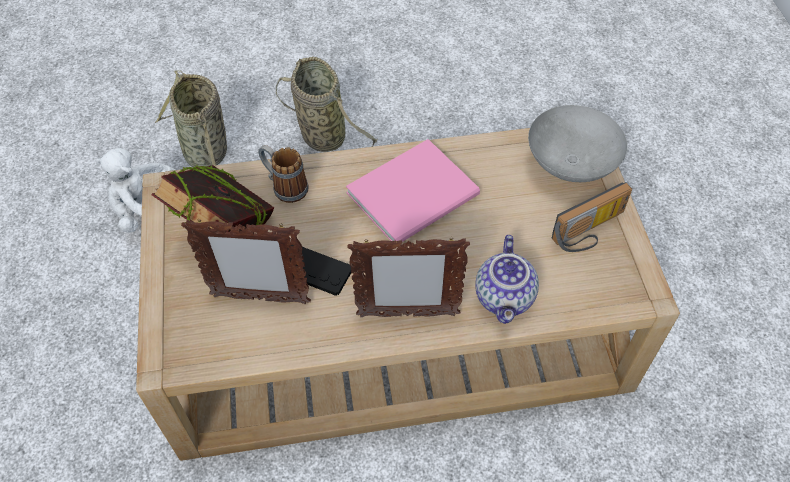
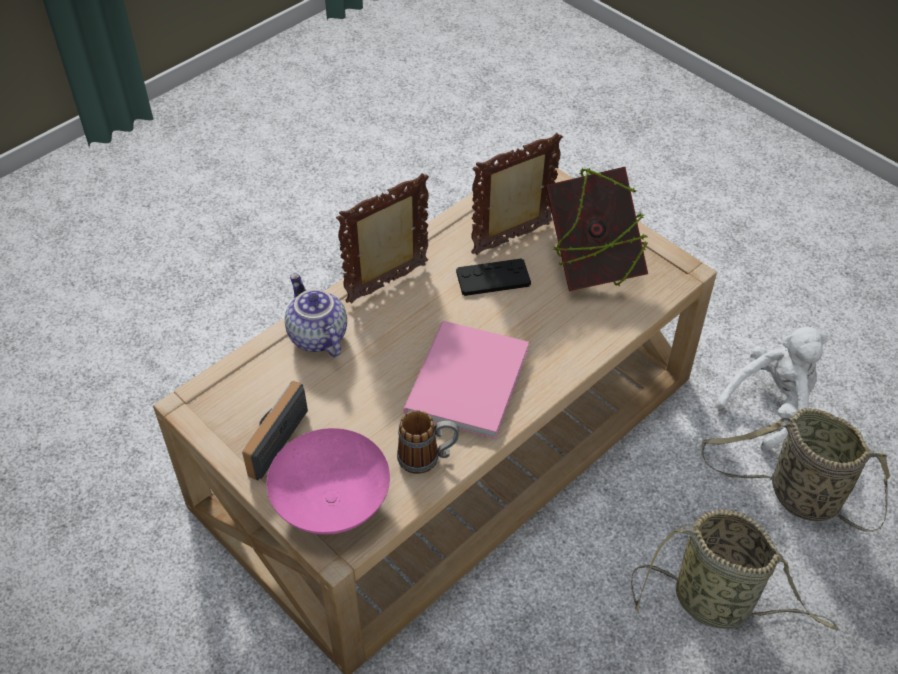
camera: 145 degrees right, 5 degrees down
mug [258,145,308,203] -> mug moved to [397,410,459,474]
grey bowl [528,105,627,182] -> pink bowl [267,428,390,535]

